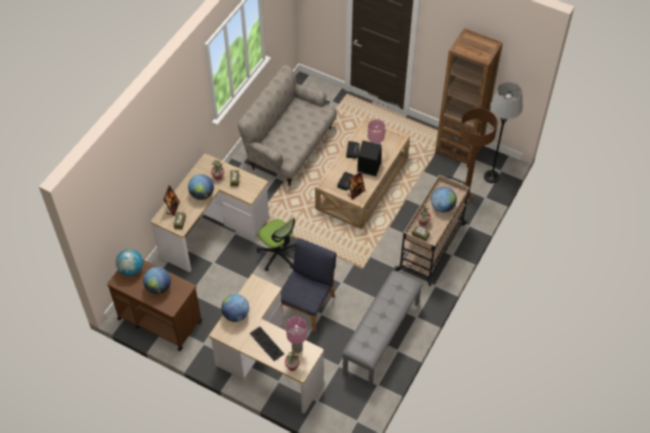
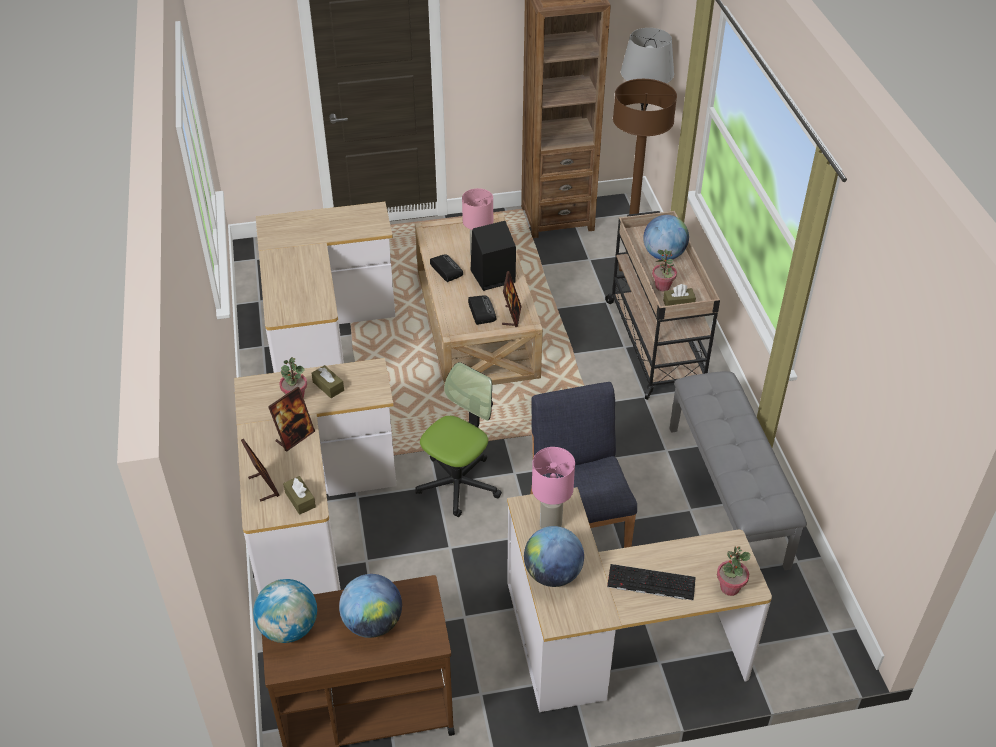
camera: 40 degrees left, 10 degrees down
globe [188,174,214,200] -> picture frame [268,387,315,452]
beige sofa [238,64,337,186] -> desk [256,202,395,373]
office chair [256,217,296,271] -> office chair turned 60 degrees counterclockwise [415,362,502,517]
pink table lamp [286,317,307,353] -> pink table lamp moved to [532,447,575,528]

